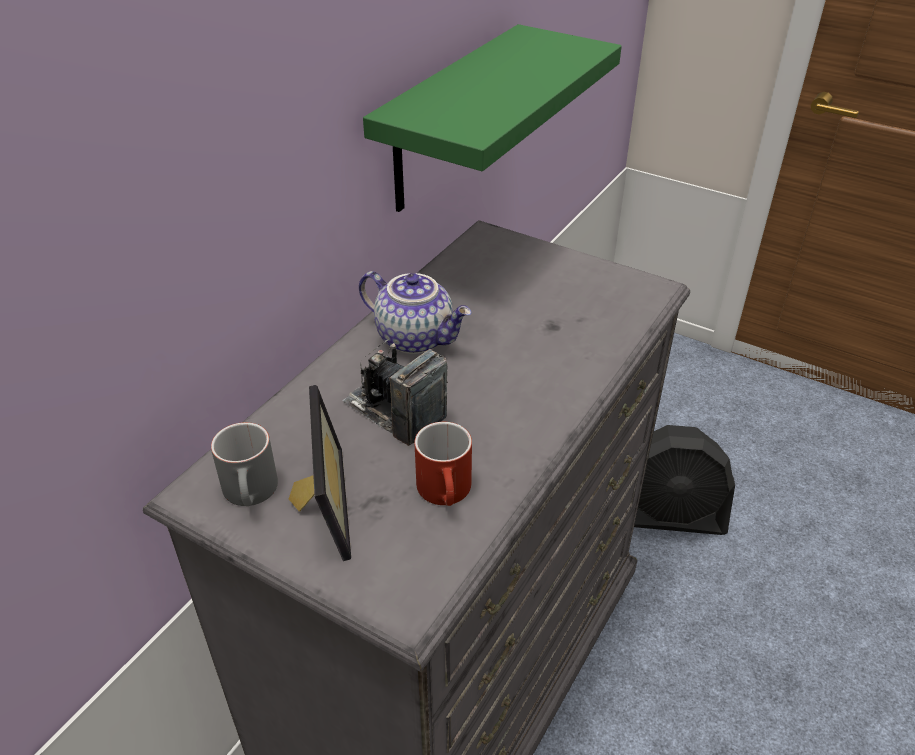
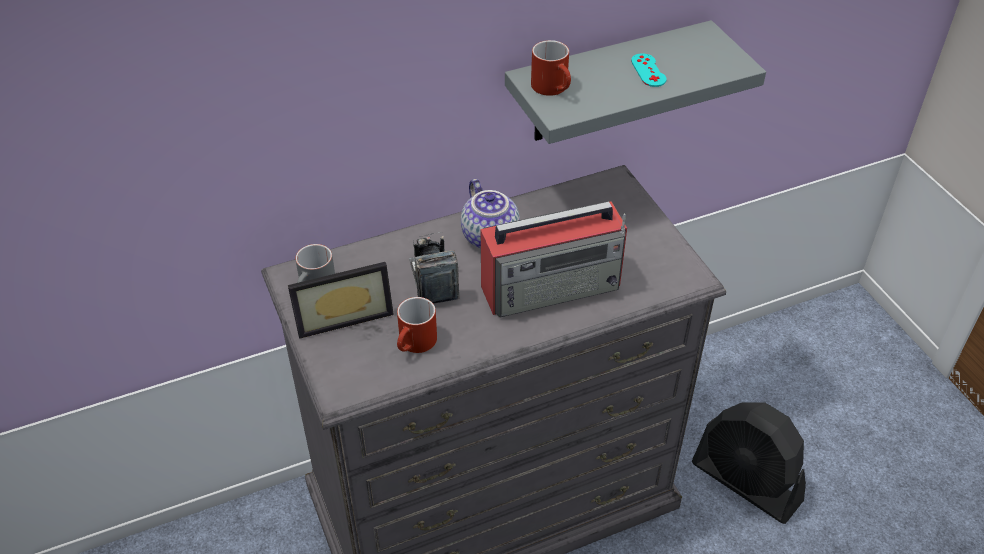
camera: 35 degrees right, 5 degrees up
picture frame [289,385,351,561] -> picture frame turned 45 degrees clockwise [288,262,394,339]
green shelf [363,24,622,212] -> grey shelf [505,20,766,144]
none -> radio [481,201,627,317]
none -> red mug [531,40,571,96]
none -> turquoise game controller [631,53,667,87]

